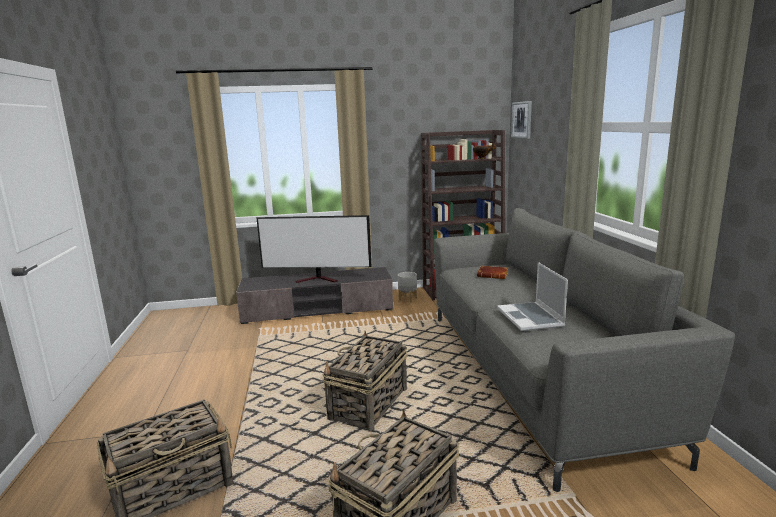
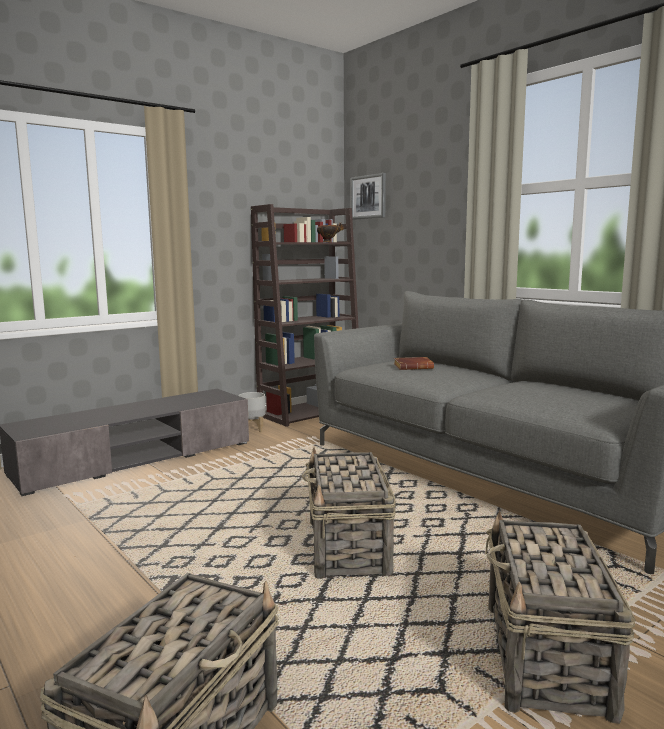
camera: 30 degrees left, 5 degrees down
television [256,215,372,283] -> none
laptop [497,262,568,331] -> none

